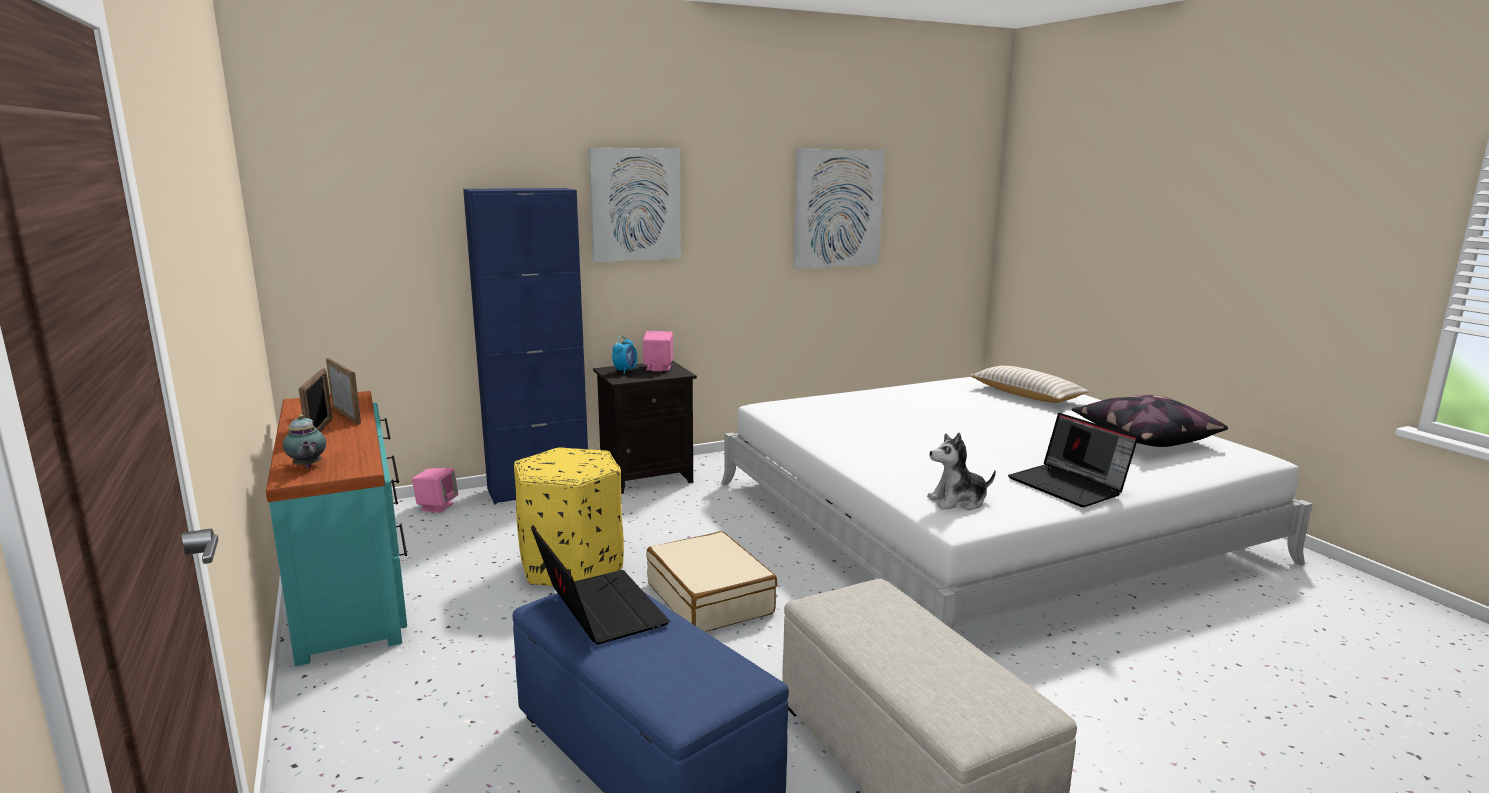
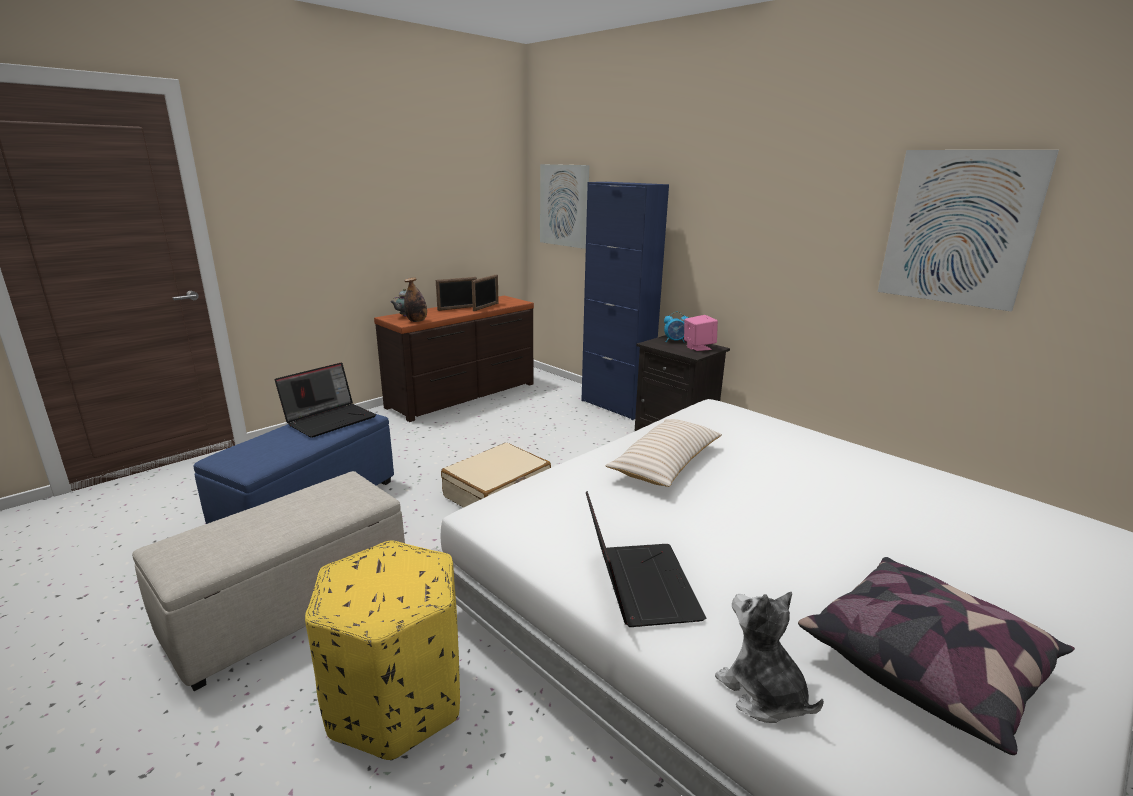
camera: 70 degrees right, 5 degrees up
turquoise dresser [266,391,407,666] -> brown dresser [374,296,534,422]
pink speaker [412,468,458,513] -> none
yellow ottoman [514,448,624,586] -> yellow ottoman moved to [305,541,460,761]
picture [588,148,681,262] -> picture moved to [540,164,589,249]
plush toy [927,433,996,510] -> plush toy moved to [715,592,824,723]
beige pillow [970,366,1090,403] -> beige pillow moved to [606,419,722,487]
laptop [1008,413,1138,507] -> laptop turned 135 degrees clockwise [586,491,706,627]
none -> bottle [404,277,427,322]

